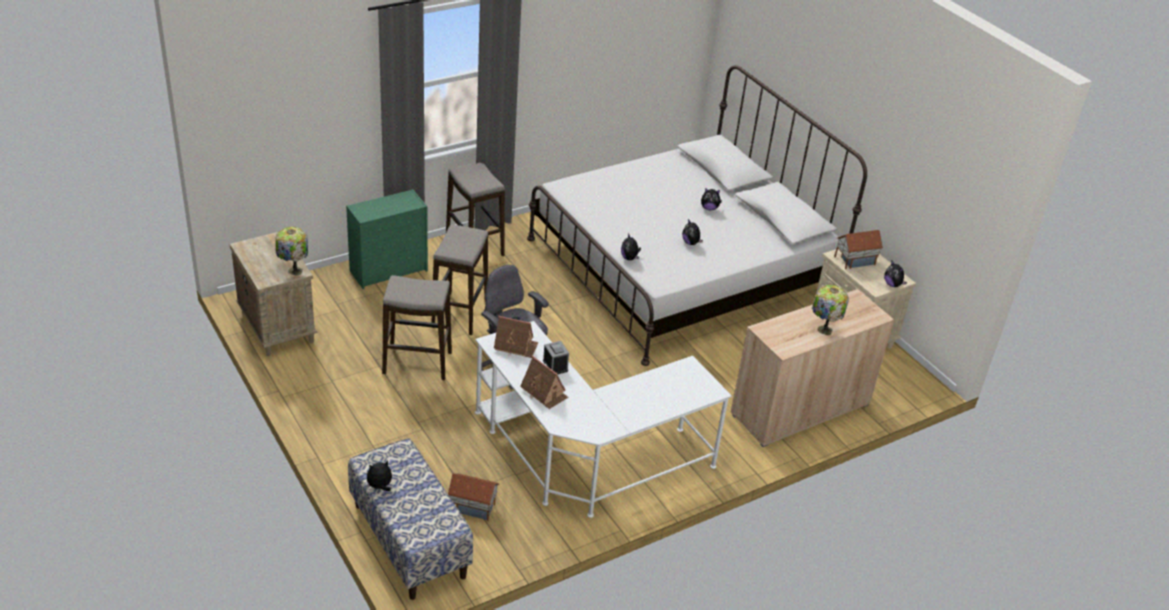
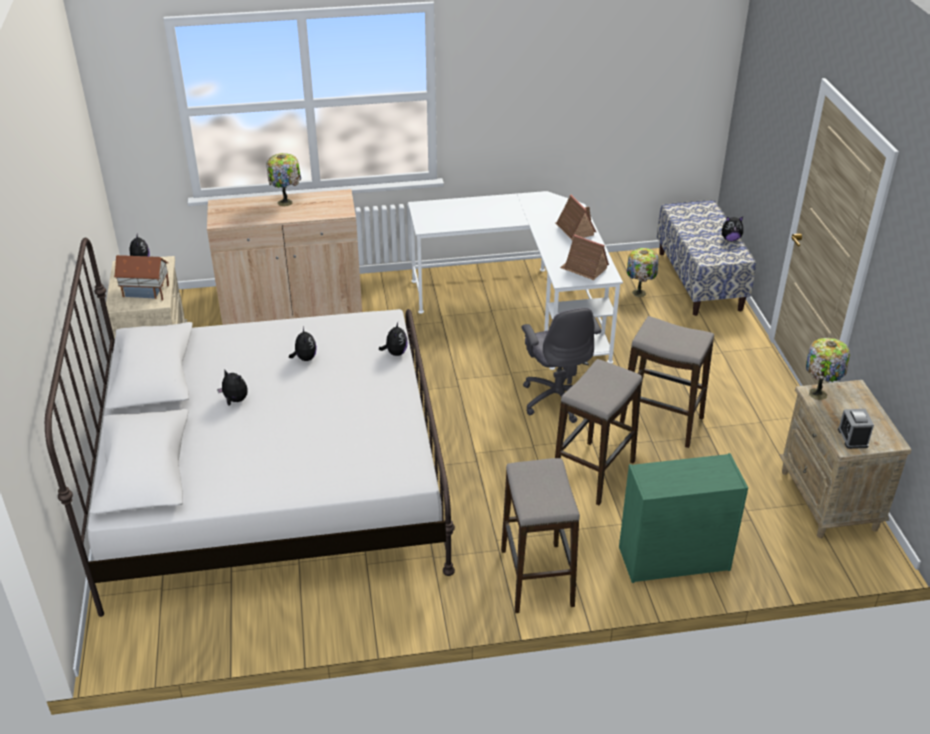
camera: 155 degrees left, 0 degrees up
toy house [448,474,499,521] -> table lamp [627,248,659,297]
alarm clock [543,341,569,374] -> alarm clock moved to [838,409,874,449]

